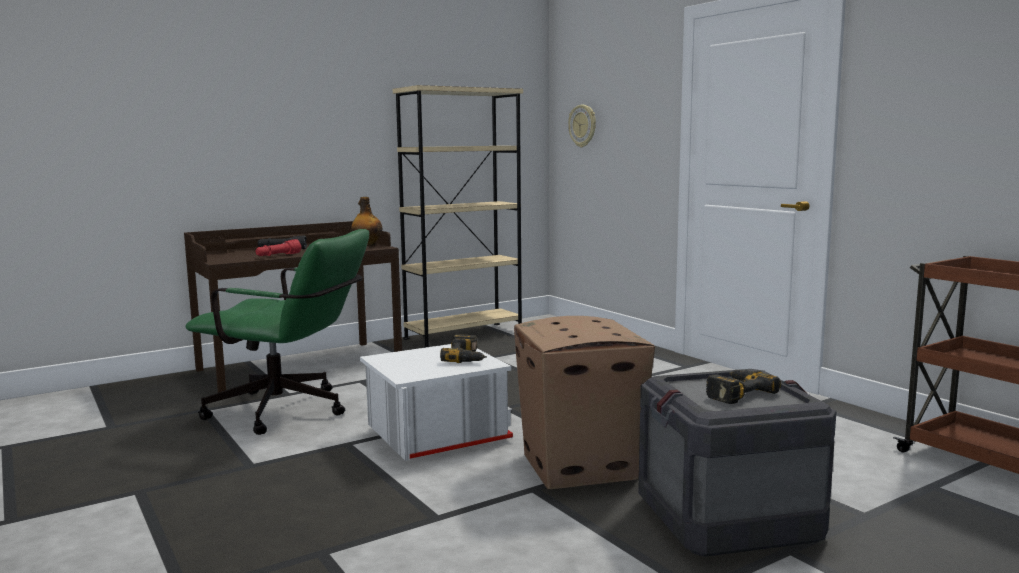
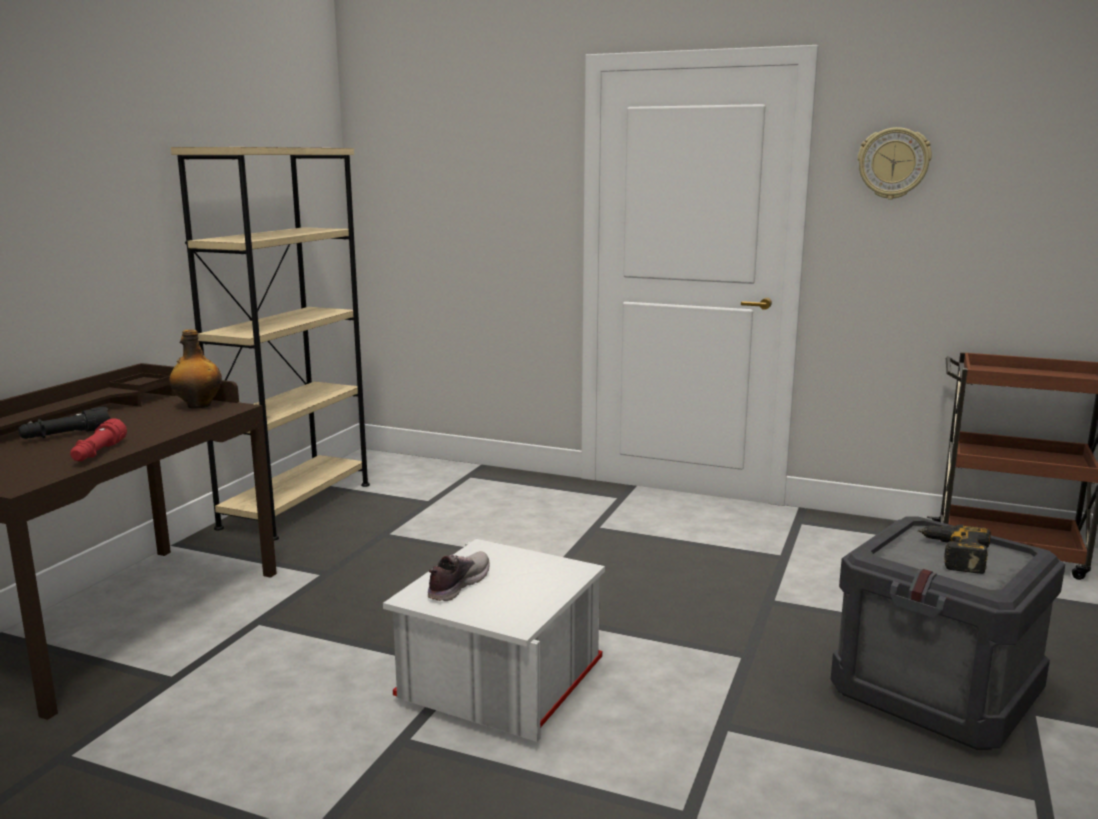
camera: 35 degrees left, 5 degrees up
green office chair [185,229,369,435] -> none
power drill [440,334,487,363] -> none
cardboard box [514,316,655,489] -> none
wall clock [568,105,596,147] -> wall clock moved to [858,127,932,199]
none -> shoe [428,551,489,601]

